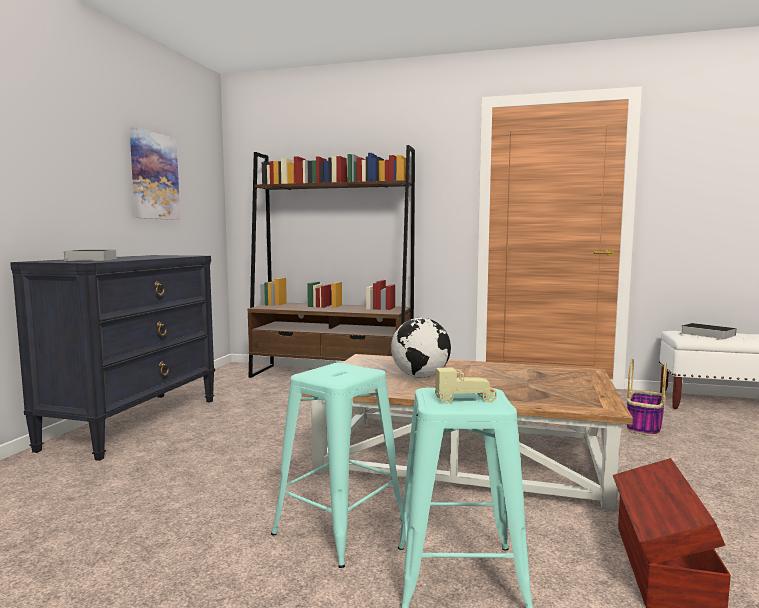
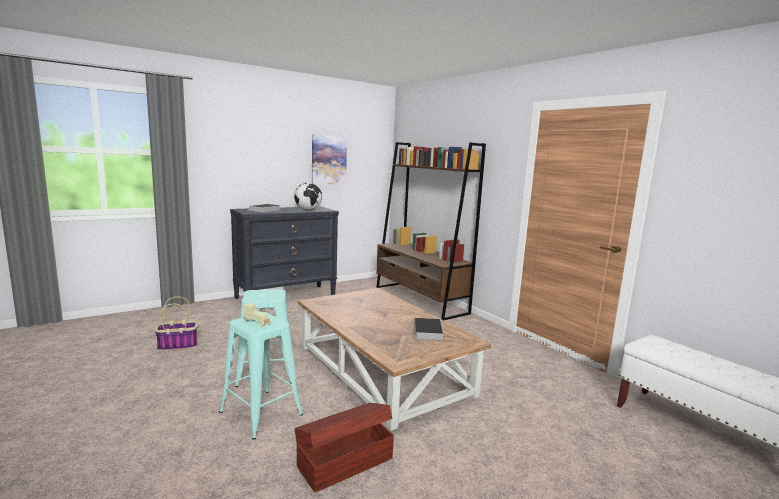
camera: 40 degrees right, 5 degrees up
globe [391,318,451,378] -> globe moved to [294,183,322,211]
basket [627,358,667,436] -> basket moved to [155,296,198,351]
book [681,323,737,339] -> book moved to [414,318,444,341]

